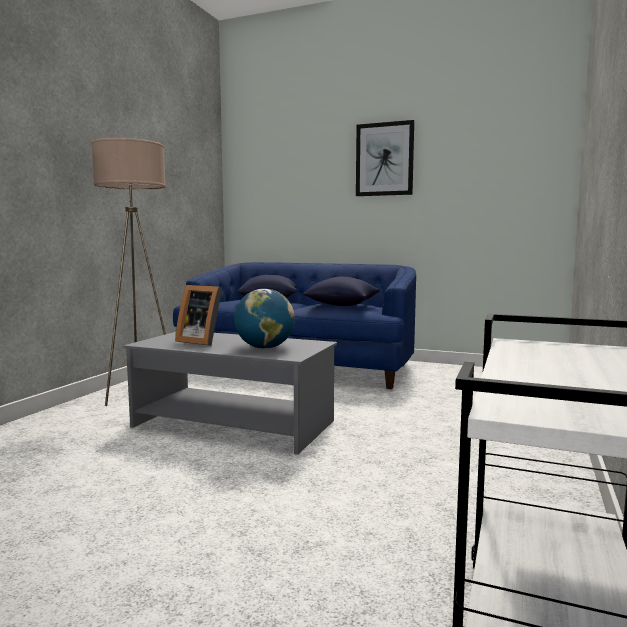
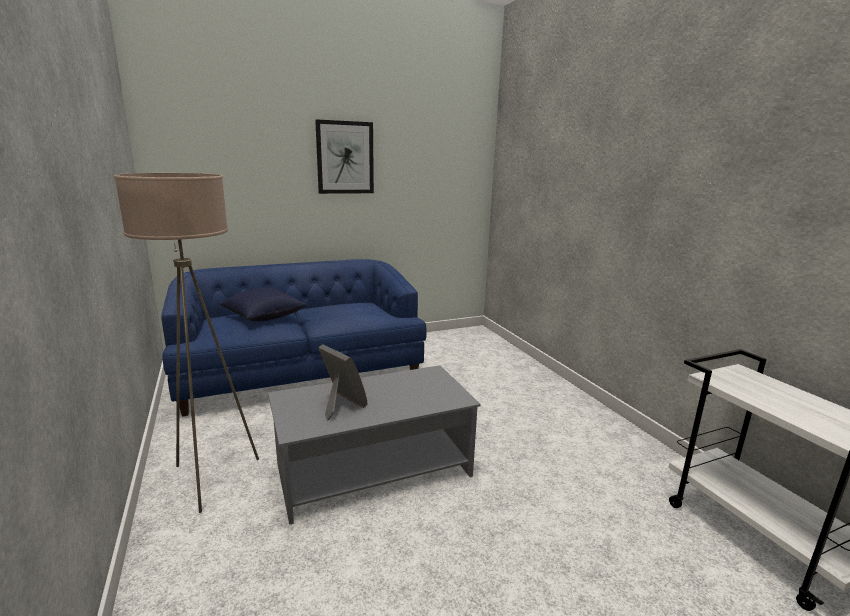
camera: 45 degrees left, 10 degrees up
picture frame [175,285,222,346] -> picture frame turned 120 degrees counterclockwise [318,344,368,421]
globe [234,289,295,349] -> none
blue pillow [303,277,380,306] -> none

